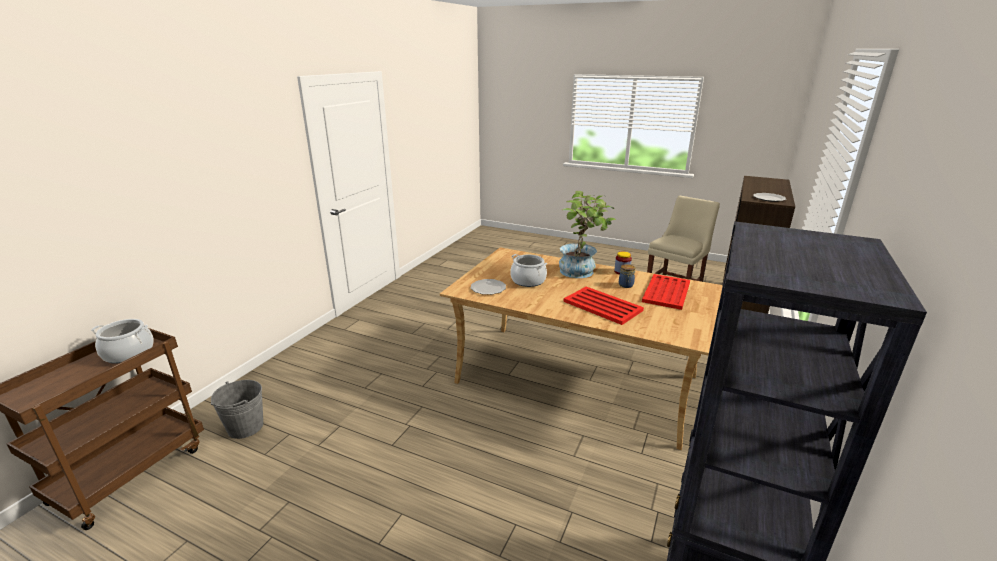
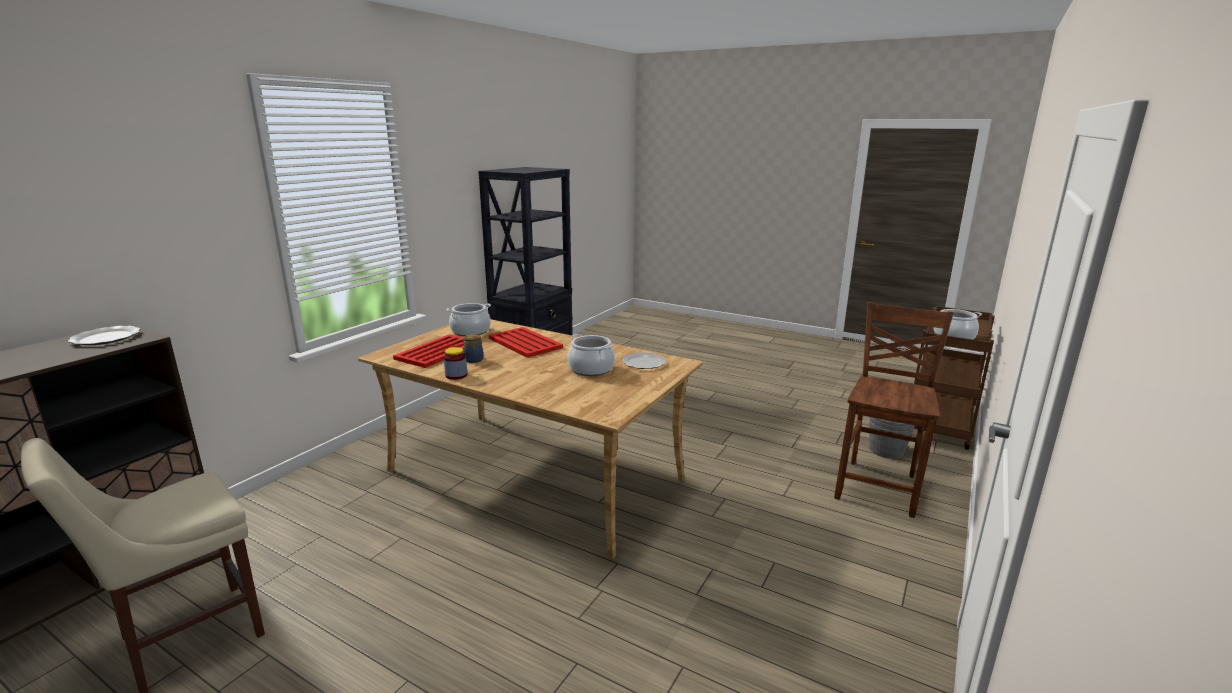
camera: 175 degrees left, 5 degrees down
potted plant [559,191,616,278] -> none
none -> cooking pot [446,303,491,336]
none -> brown chair [834,302,954,518]

